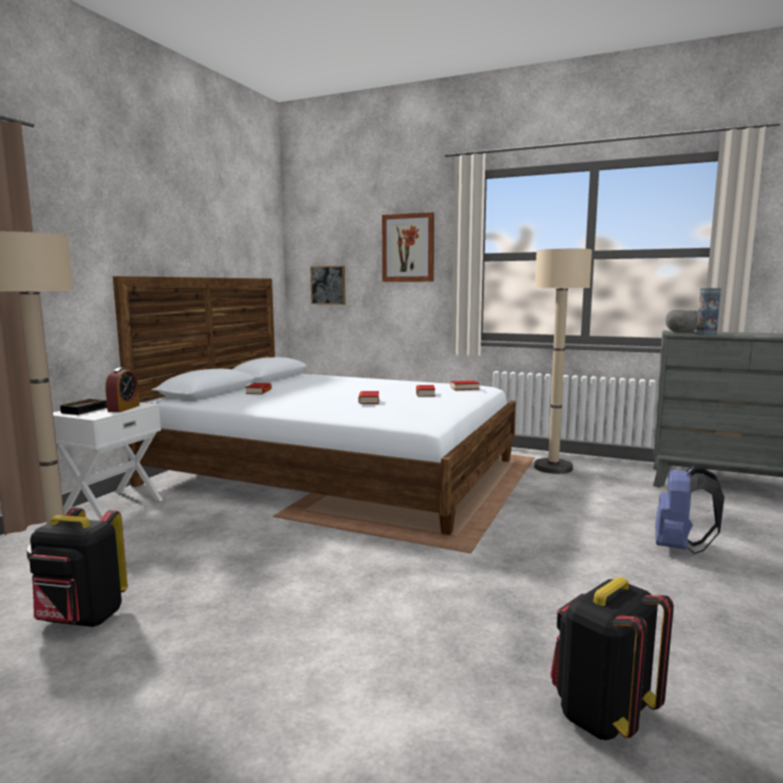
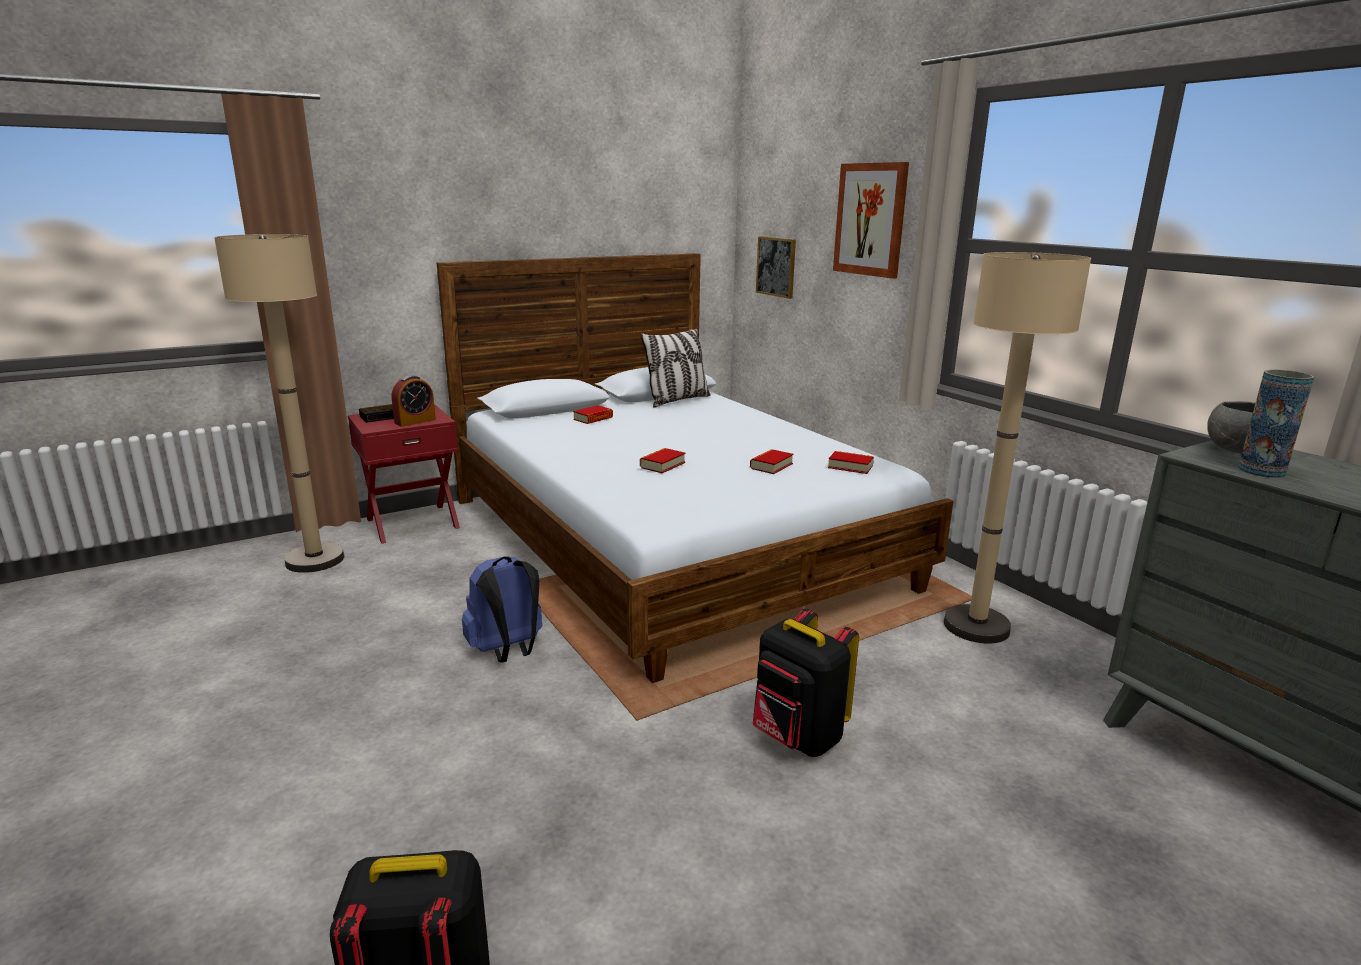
camera: 35 degrees right, 10 degrees up
black backpack [29,508,128,627] -> black backpack moved to [753,609,859,757]
white nightstand [53,402,163,519] -> red nightstand [348,405,460,544]
blue backpack [655,466,725,554] -> blue backpack moved to [462,556,542,662]
none -> pillow [640,328,710,408]

